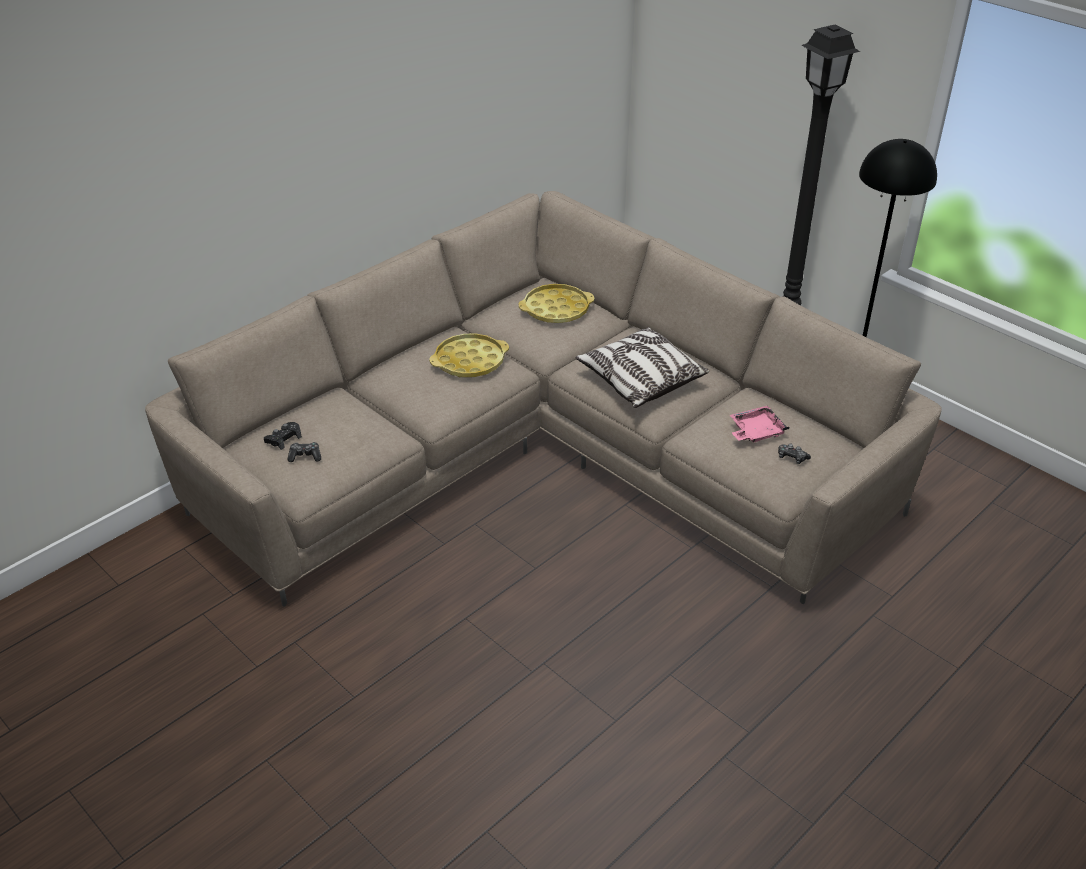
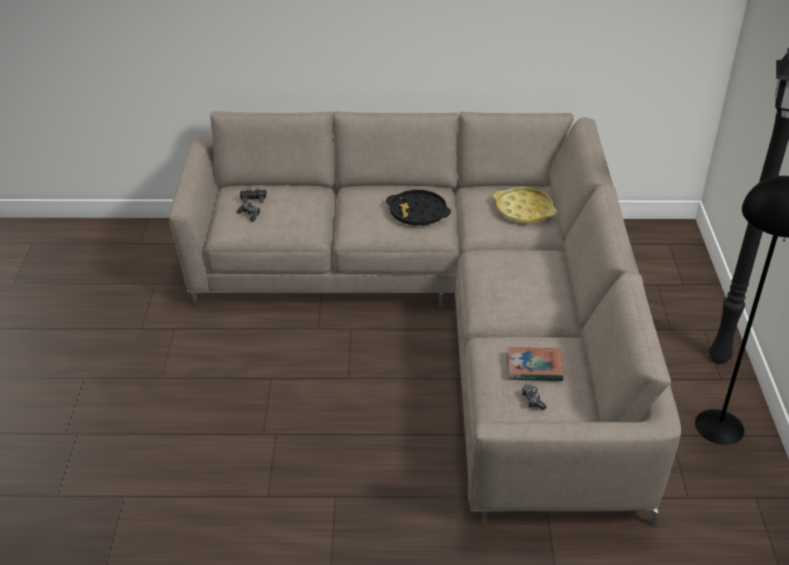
camera: 45 degrees right, 0 degrees up
yellow tray [429,334,509,377] -> black tray [386,190,451,226]
pillow [576,327,709,408] -> none
pink tray [730,406,789,443] -> book [507,347,564,381]

